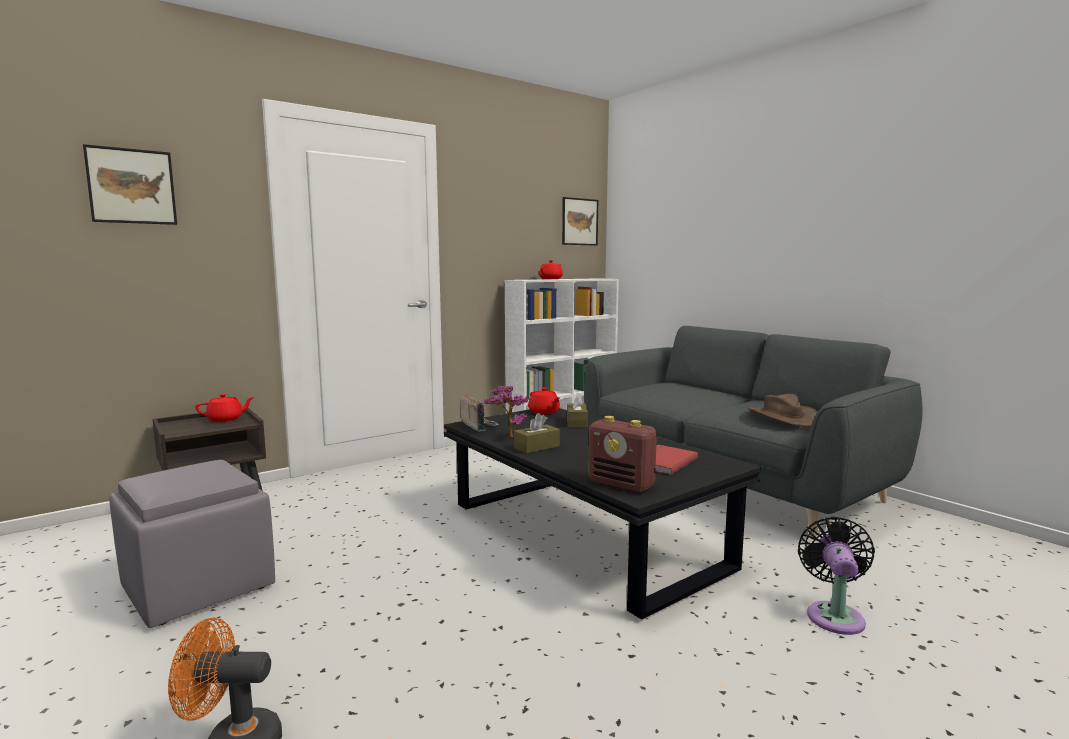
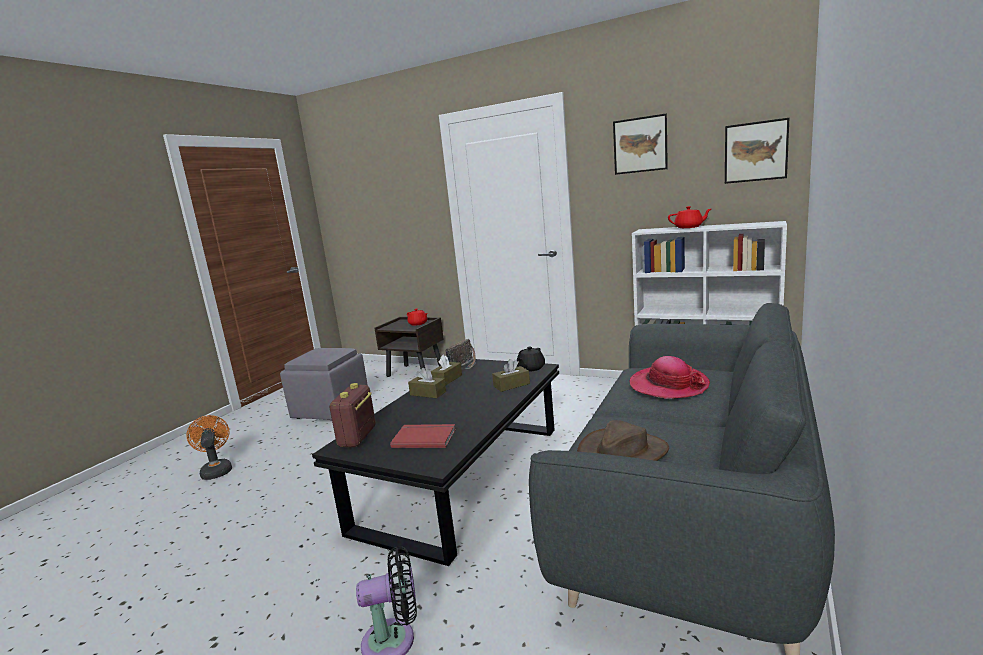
camera: 65 degrees right, 5 degrees up
picture [83,144,177,225] -> picture moved to [613,114,668,175]
potted plant [484,385,528,437] -> brown tissue box [431,354,462,386]
red teapot [528,388,560,414] -> black teapot [517,346,545,372]
none -> hat [630,356,710,399]

